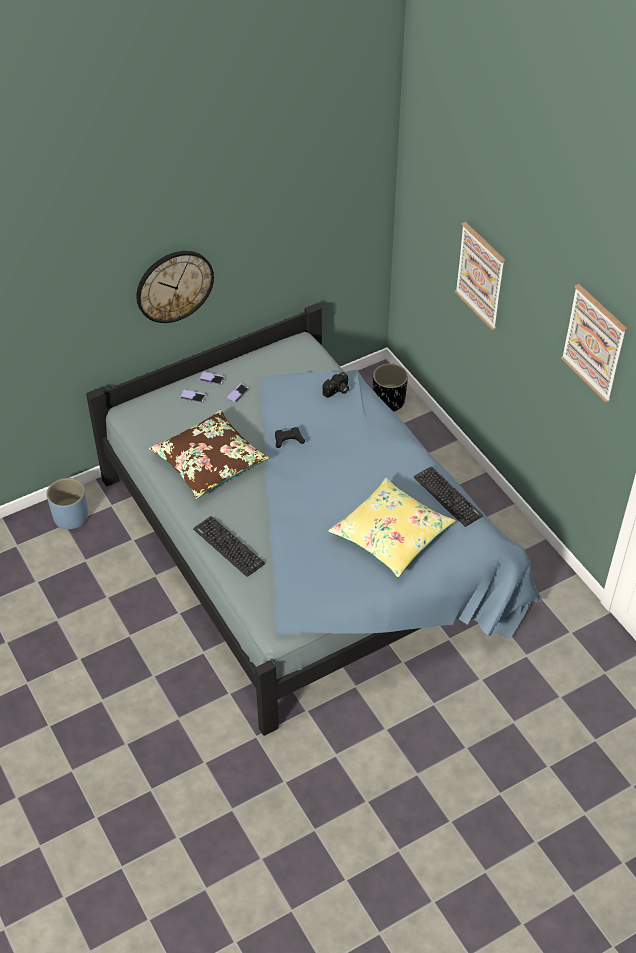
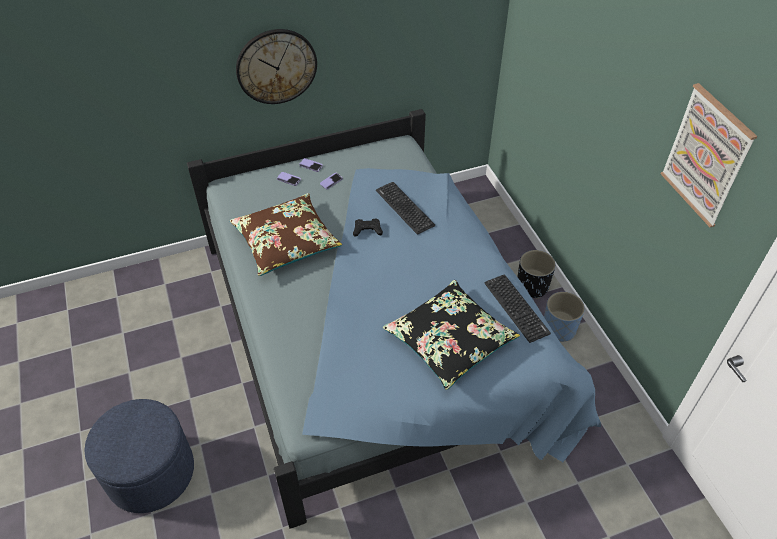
camera: 10 degrees right, 0 degrees up
blue planter [46,478,88,529] -> blue planter moved to [544,292,585,342]
keyboard [193,516,265,577] -> keyboard moved to [376,182,435,234]
camera [322,372,349,398] -> none
yellow pillow [328,478,456,577] -> black pillow [383,280,520,390]
black planter [373,364,408,412] -> black planter moved to [517,250,556,299]
picture [455,222,506,330] -> none
none -> blue ottoman [84,399,194,513]

